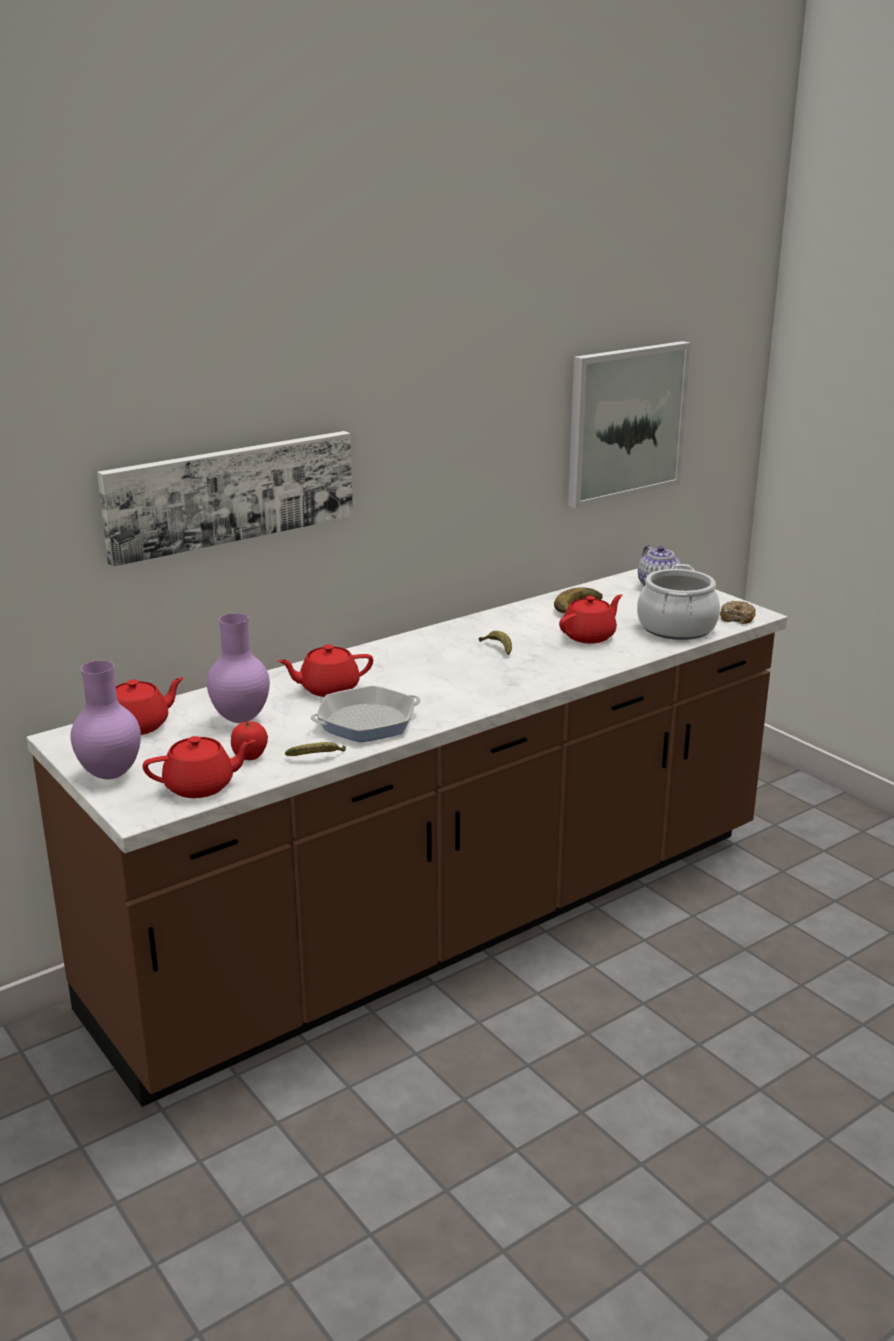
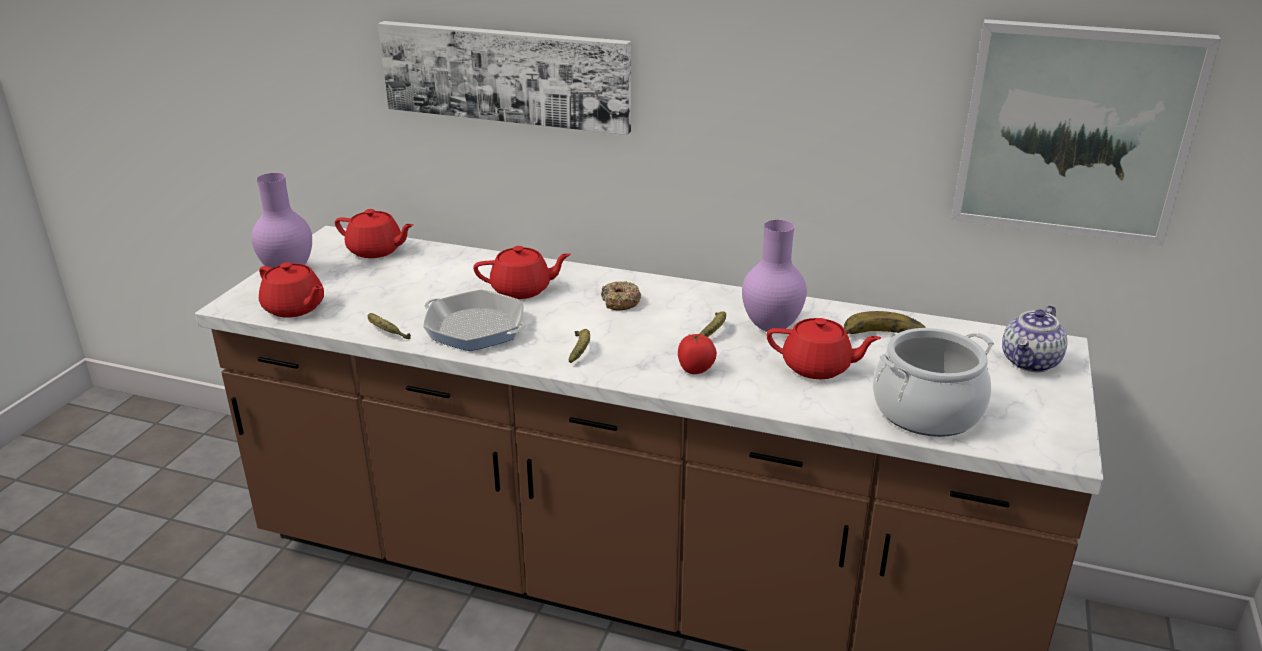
camera: 55 degrees right, 5 degrees up
purple vase [207,613,270,723] -> purple vase moved to [742,220,807,331]
tomato [231,721,268,760] -> tomato moved to [678,334,717,374]
red teapot [278,644,373,697] -> red teapot turned 135 degrees clockwise [473,246,571,299]
donut [720,601,756,624] -> donut moved to [601,281,641,311]
none -> banana [569,329,590,363]

